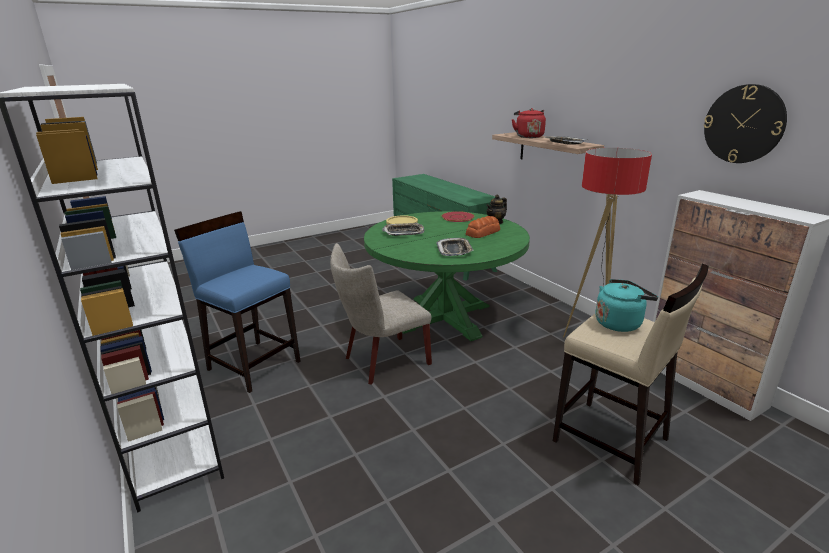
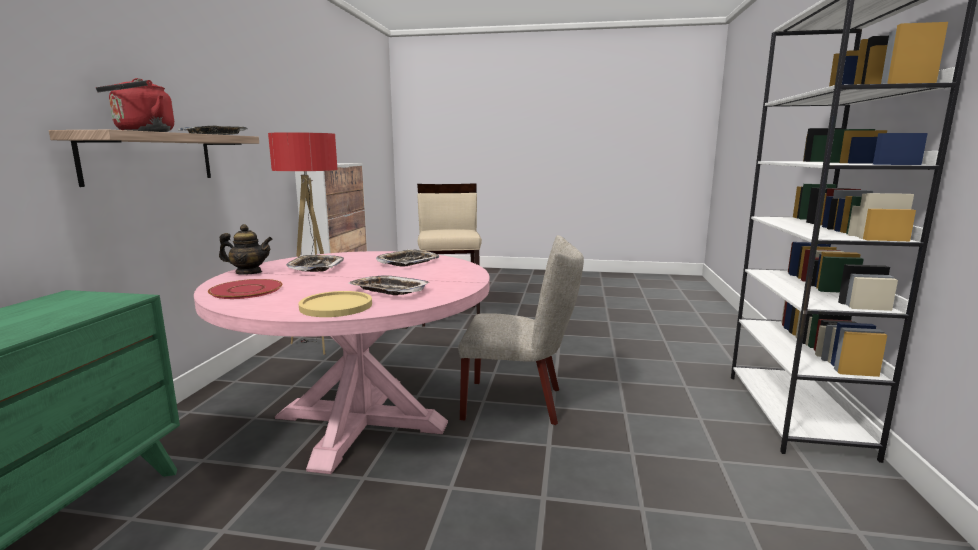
camera: 140 degrees left, 10 degrees down
blue stool [174,211,300,393] -> none
green dining table [364,211,530,341] -> pink dining table [194,251,490,474]
bread [466,216,500,238] -> tray [286,255,344,272]
turquoise kettle [595,279,658,332] -> none
wall clock [704,84,787,163] -> none

